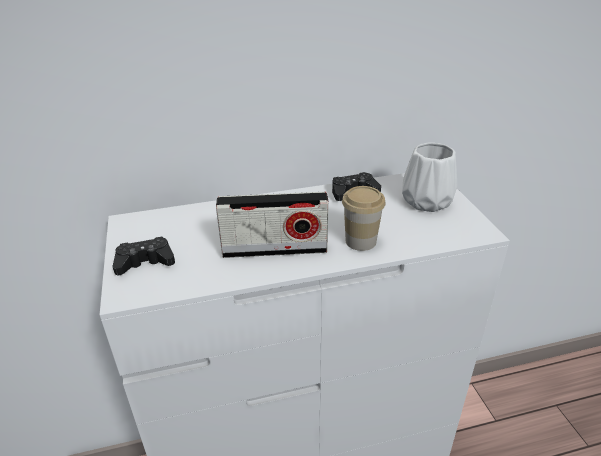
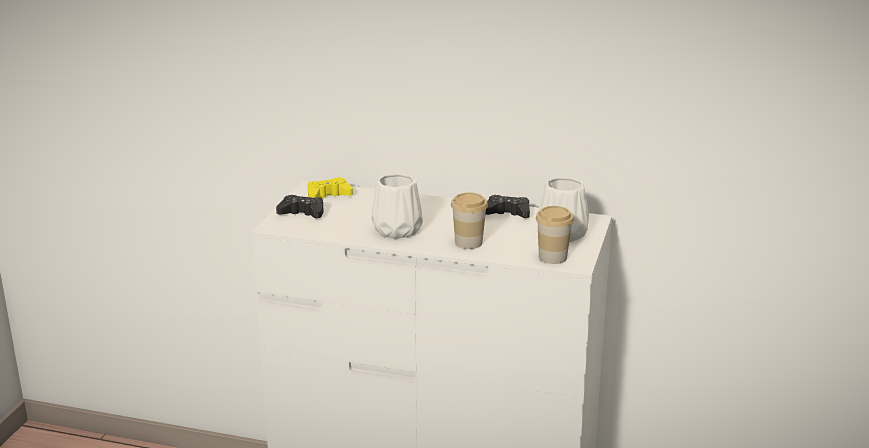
camera: 30 degrees right, 10 degrees down
radio [216,192,329,258] -> white vase [371,174,423,239]
none -> yellow game controller [307,177,353,198]
none -> cup [536,206,574,264]

